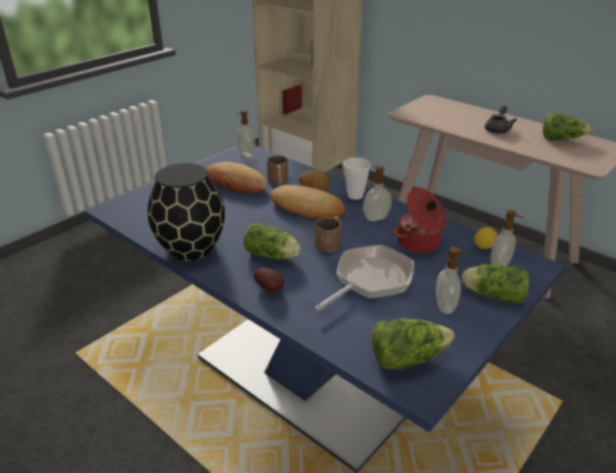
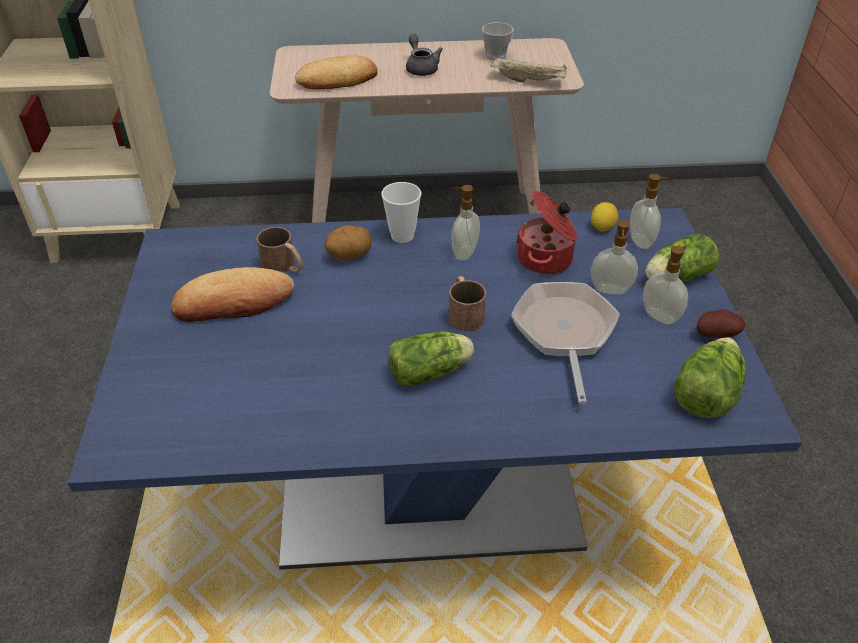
camera: 45 degrees left, 10 degrees up
black vase [147,163,225,261] -> none
soap dispenser [236,110,255,157] -> soap dispenser moved to [591,220,638,295]
potato [254,267,284,292] -> potato moved to [696,310,745,338]
bread [270,185,345,219] -> bread moved to [295,55,378,89]
lettuce [543,113,593,140] -> cup [482,22,514,60]
none -> beige tray [491,57,567,83]

